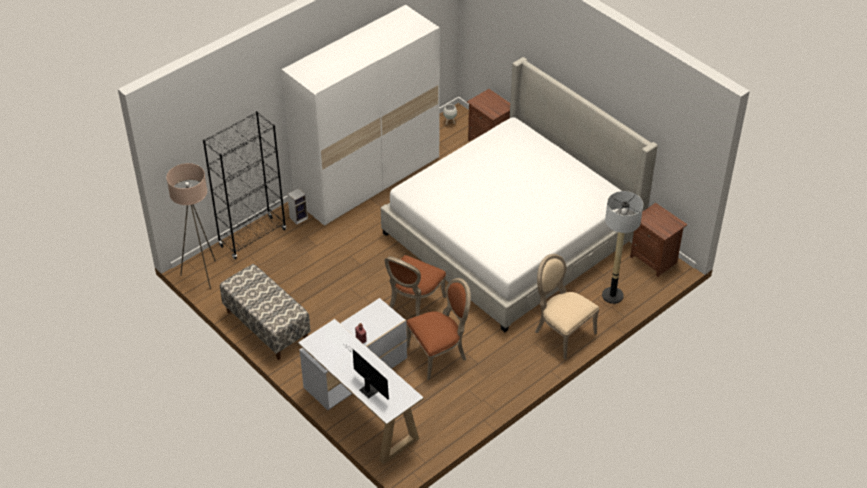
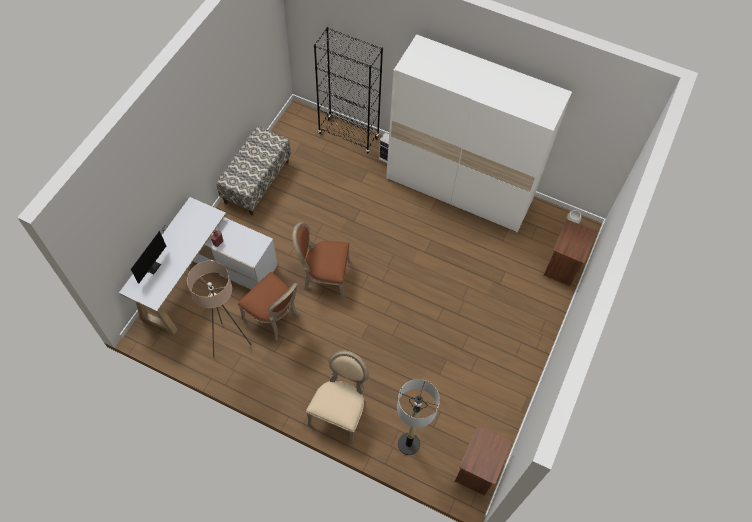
camera: 65 degrees right, 15 degrees up
beige floor lamp [167,163,216,289] -> beige floor lamp moved to [187,261,251,358]
bed [381,57,658,332] -> none

